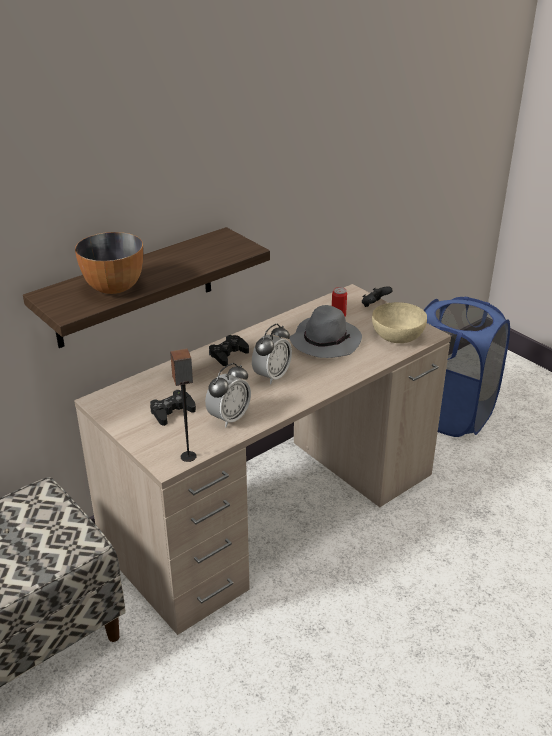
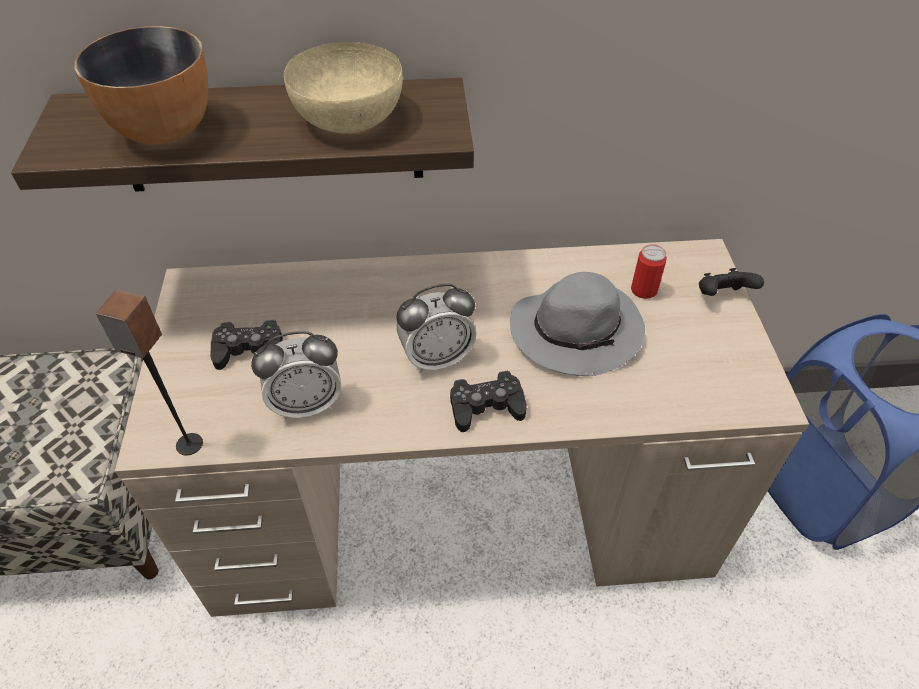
camera: 35 degrees right, 15 degrees up
black game controller [209,335,249,366] -> black game controller moved to [450,371,527,432]
beige bowl [372,302,427,343] -> beige bowl moved to [284,42,403,133]

